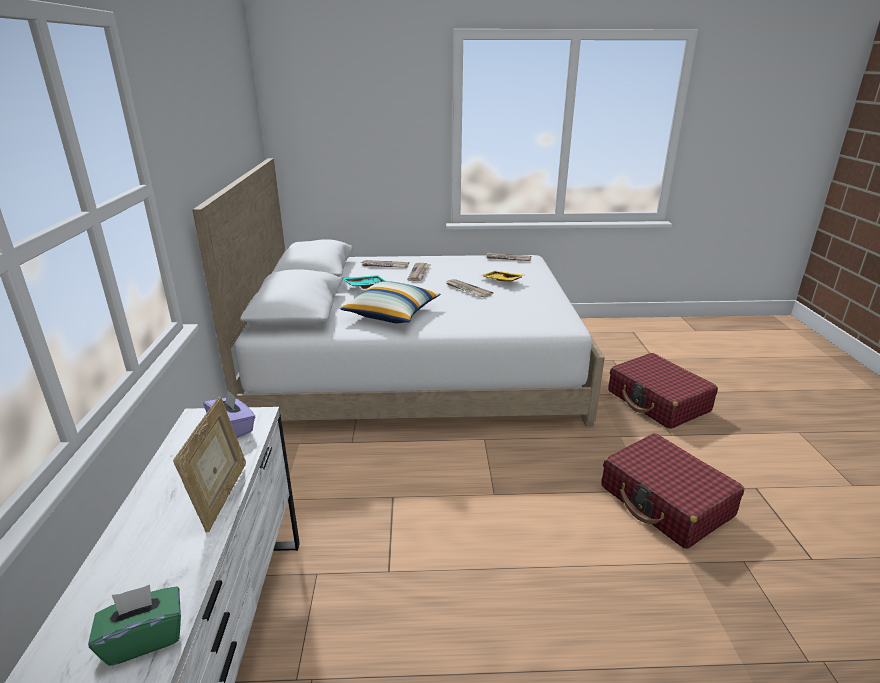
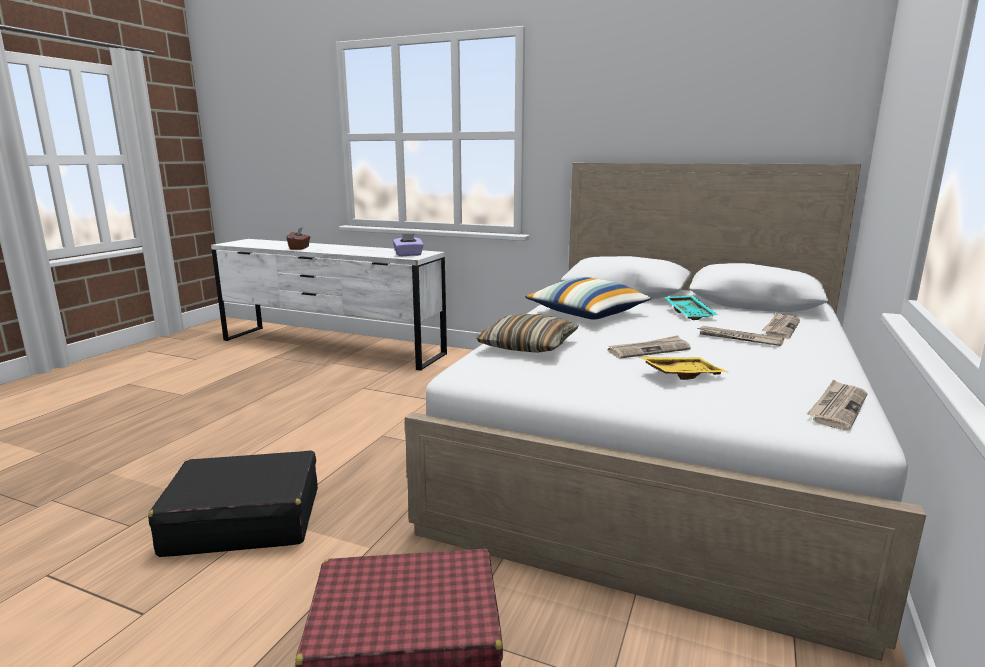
camera: 115 degrees right, 10 degrees down
green tissue box [88,585,181,666] -> brown tissue box [286,227,310,250]
picture frame [173,396,246,533] -> none
red suitcase [601,433,744,549] -> black suitcase [148,450,318,557]
none -> pillow [476,314,579,353]

